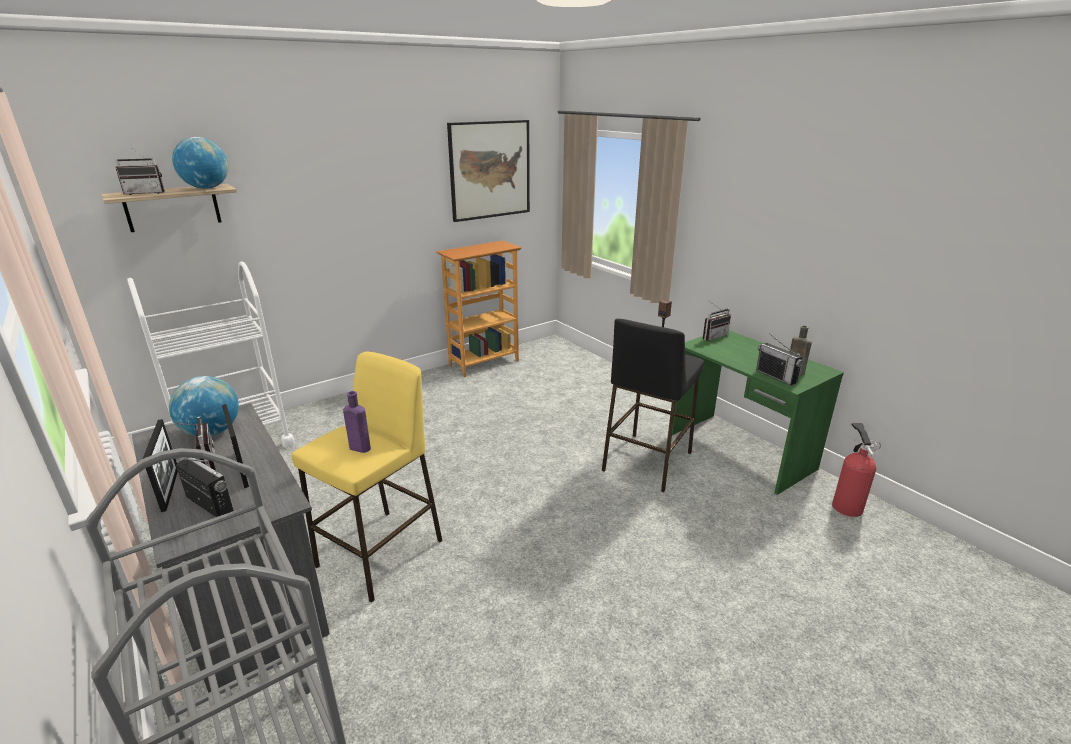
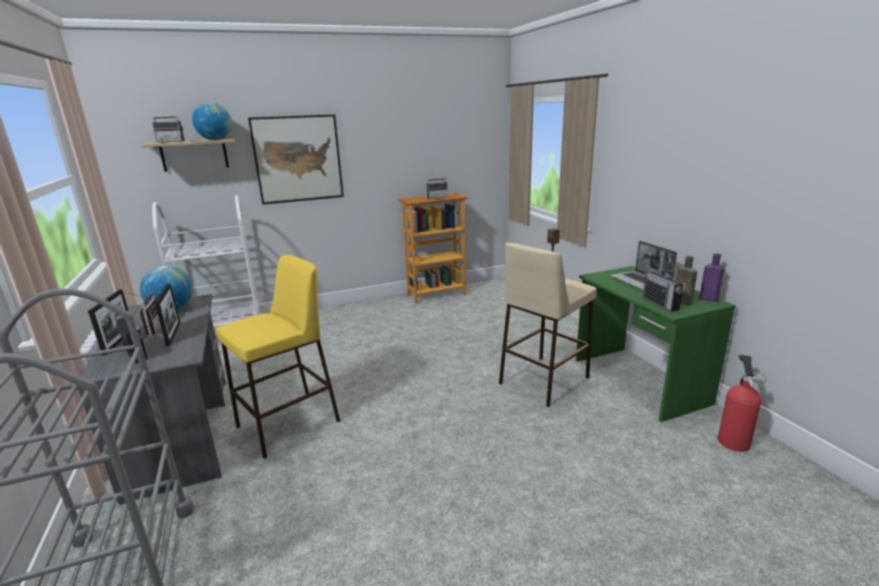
camera: 15 degrees right, 5 degrees down
purple bottle [343,391,371,453] -> purple bottle moved to [699,253,724,302]
picture [447,120,530,222] -> picture moved to [248,114,344,205]
black stool [602,319,704,492] -> beige stool [499,243,597,407]
radio [703,302,731,341] -> radio moved to [427,173,448,200]
none -> laptop [610,241,677,290]

